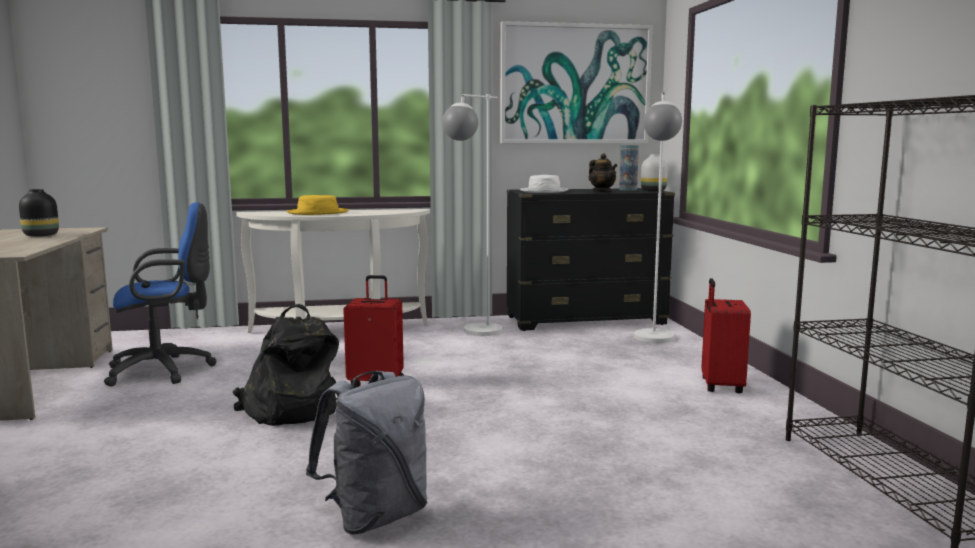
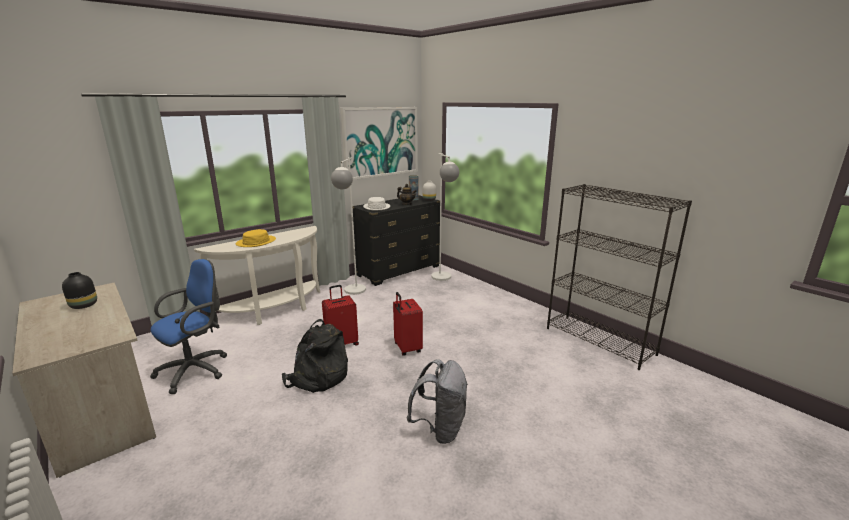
camera: 30 degrees left, 10 degrees up
red suitcase [701,278,751,393] -> red suitcase moved to [393,292,423,356]

